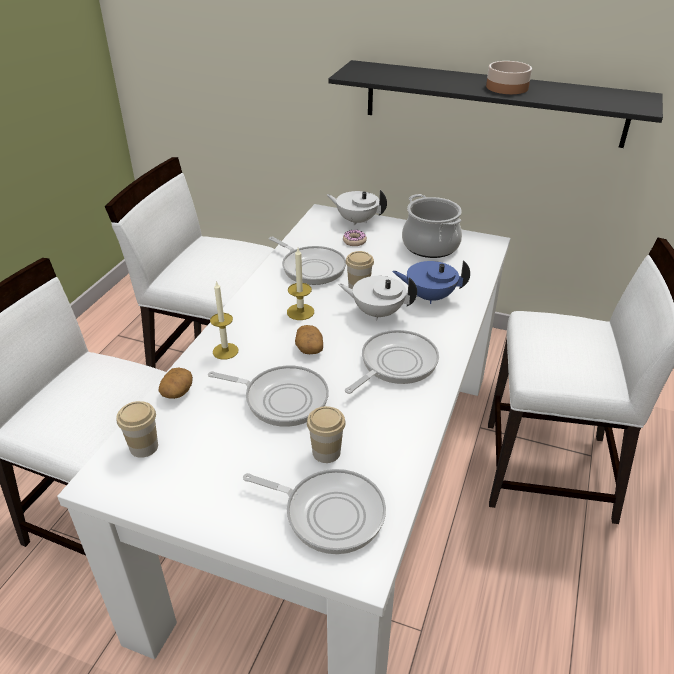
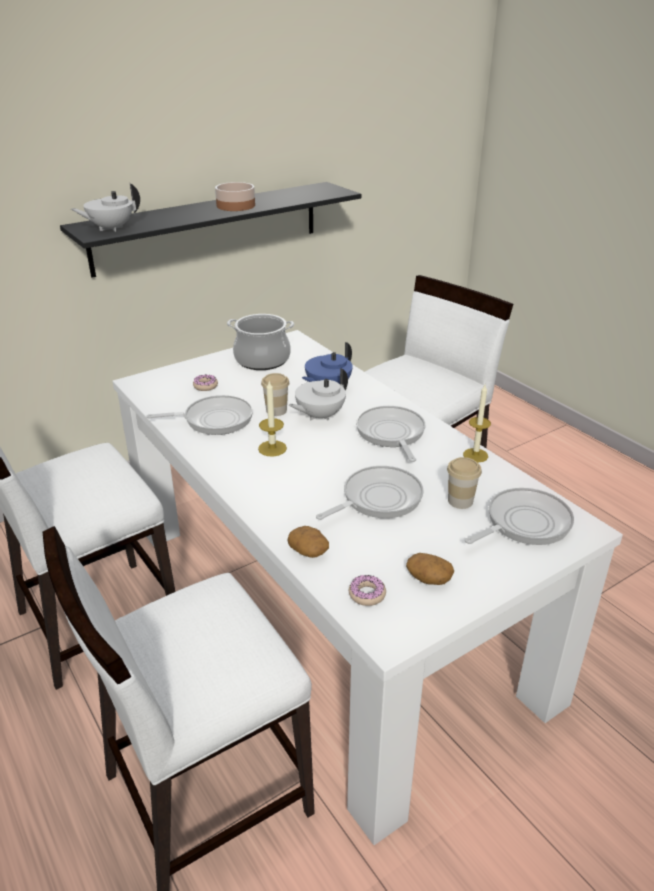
camera: 55 degrees left, 5 degrees down
cup [117,401,158,458] -> donut [349,575,386,606]
candle [210,281,239,360] -> candle moved to [463,385,491,463]
potato [295,325,323,354] -> potato moved to [406,553,454,585]
white teapot [327,190,387,226] -> white teapot moved to [71,183,140,232]

